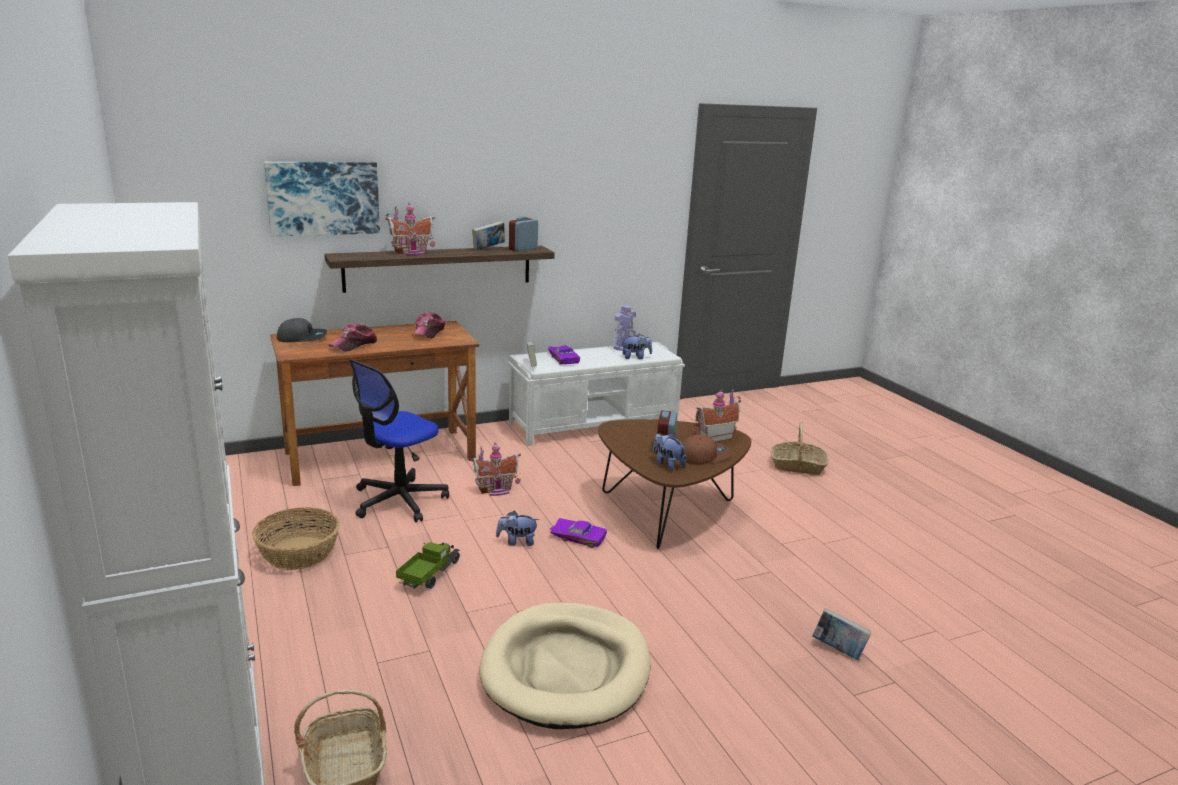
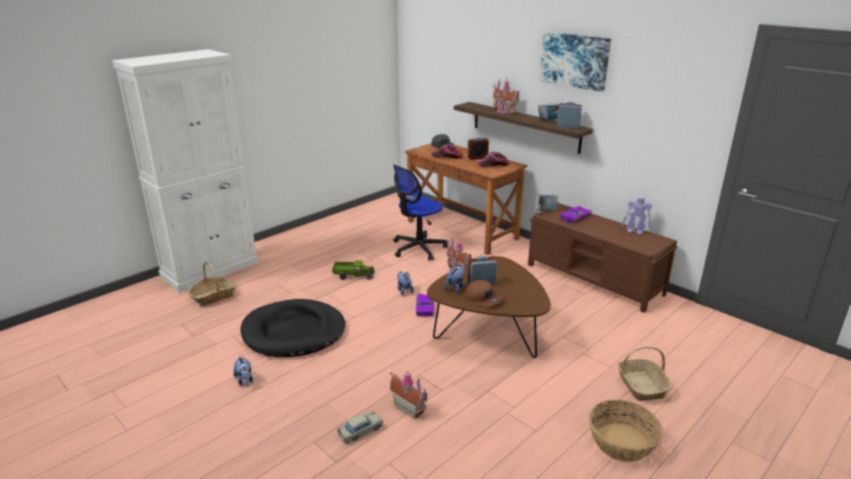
camera: 70 degrees right, 5 degrees up
basket [252,507,340,570] -> basket moved to [589,400,663,462]
picture [264,162,380,236] -> picture moved to [539,32,611,92]
office chair [349,359,449,522] -> office chair turned 60 degrees counterclockwise [393,165,448,261]
beige dog bed [480,602,651,729] -> black dog bed [241,299,346,357]
white bench [508,342,685,446] -> brown bench [528,203,678,313]
plush toy [621,334,652,359] -> plush toy moved to [233,356,253,387]
toy house [692,389,741,442] -> toy house moved to [390,371,427,419]
book [812,608,871,660] -> beige toy car [337,411,383,443]
none -> alarm clock [467,137,489,160]

